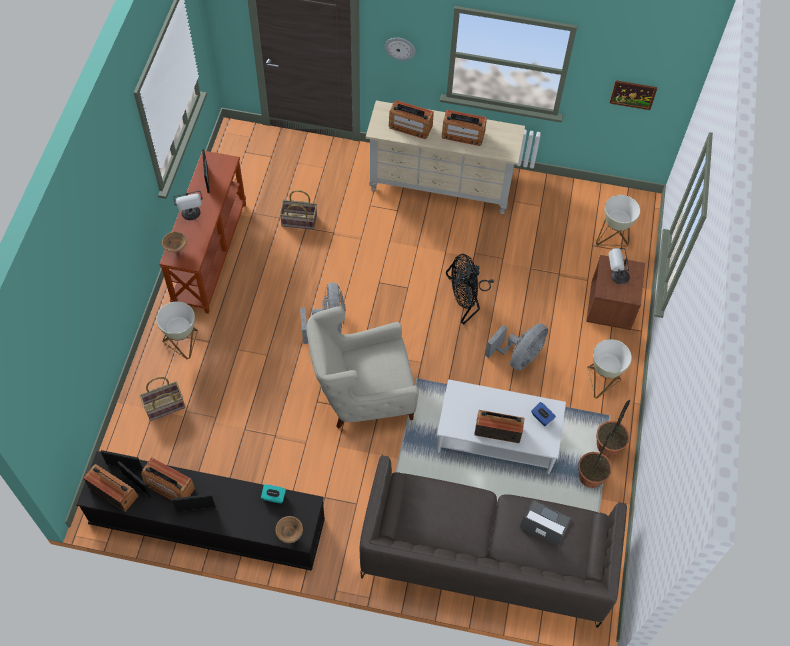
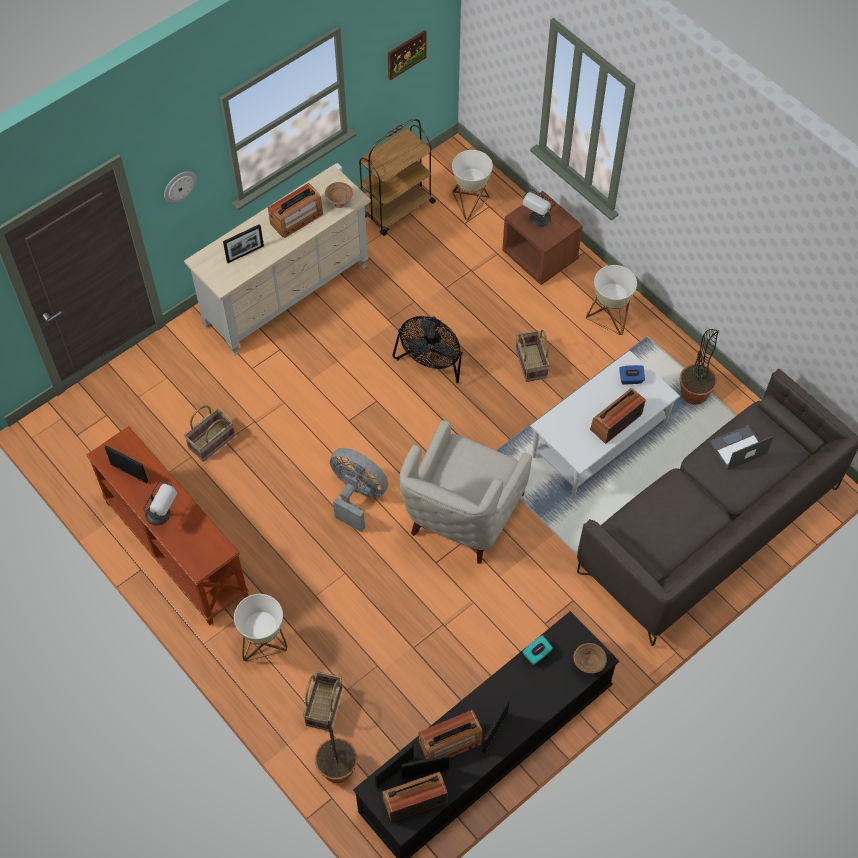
camera: 50 degrees left, 0 degrees up
brown bowl [162,231,187,254] -> brown bowl moved to [325,182,353,208]
radio [389,100,434,139] -> picture frame [223,224,264,263]
grey fan [485,323,548,371] -> basket [516,330,550,382]
potted plant [596,400,630,457] -> potted plant moved to [315,720,357,783]
none -> brown cart [359,119,436,236]

